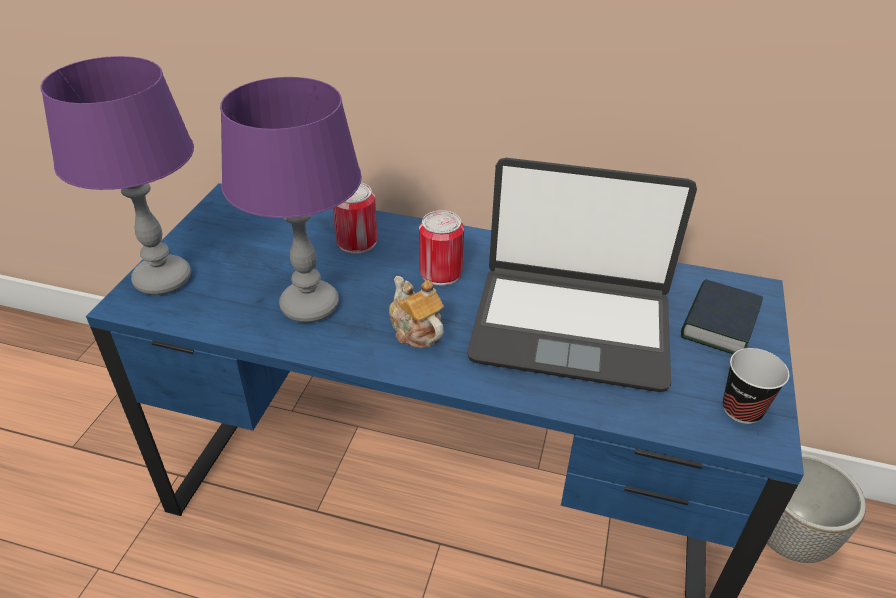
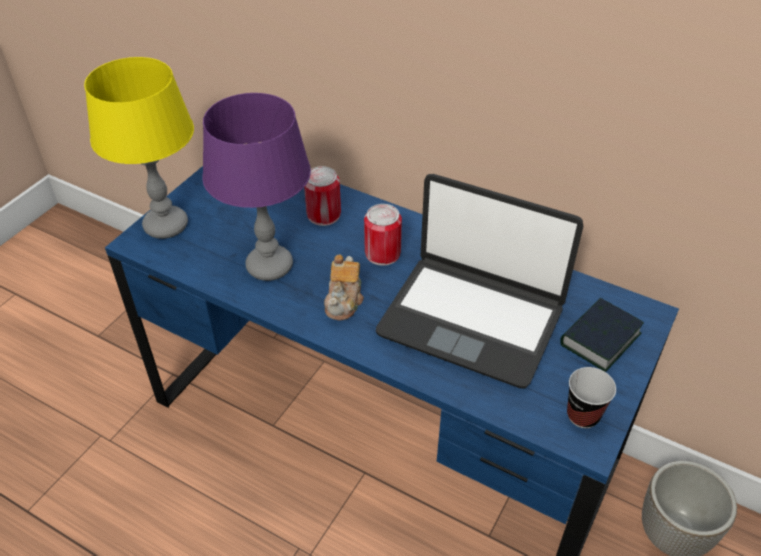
camera: 15 degrees right, 5 degrees up
purple table lamp [41,56,194,295] -> yellow table lamp [84,57,194,239]
teapot [389,276,444,348] -> teapot turned 150 degrees counterclockwise [324,255,364,320]

